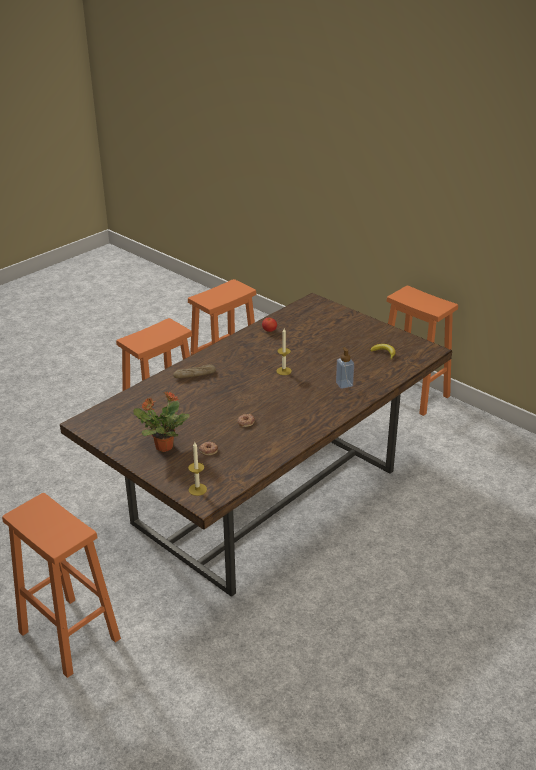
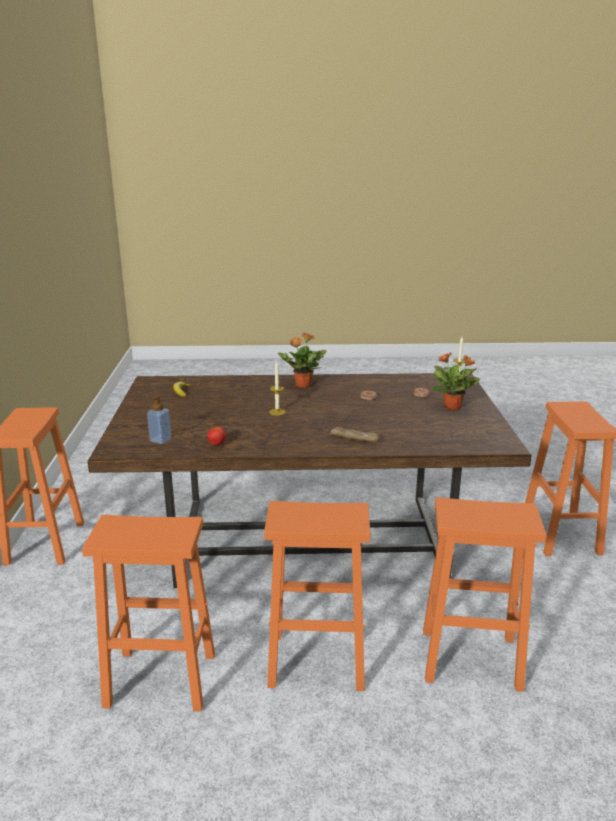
camera: 135 degrees left, 10 degrees down
soap dispenser [336,347,354,389] -> soap dispenser moved to [147,396,172,444]
none -> potted plant [278,333,326,388]
none -> orange stool [423,497,546,692]

